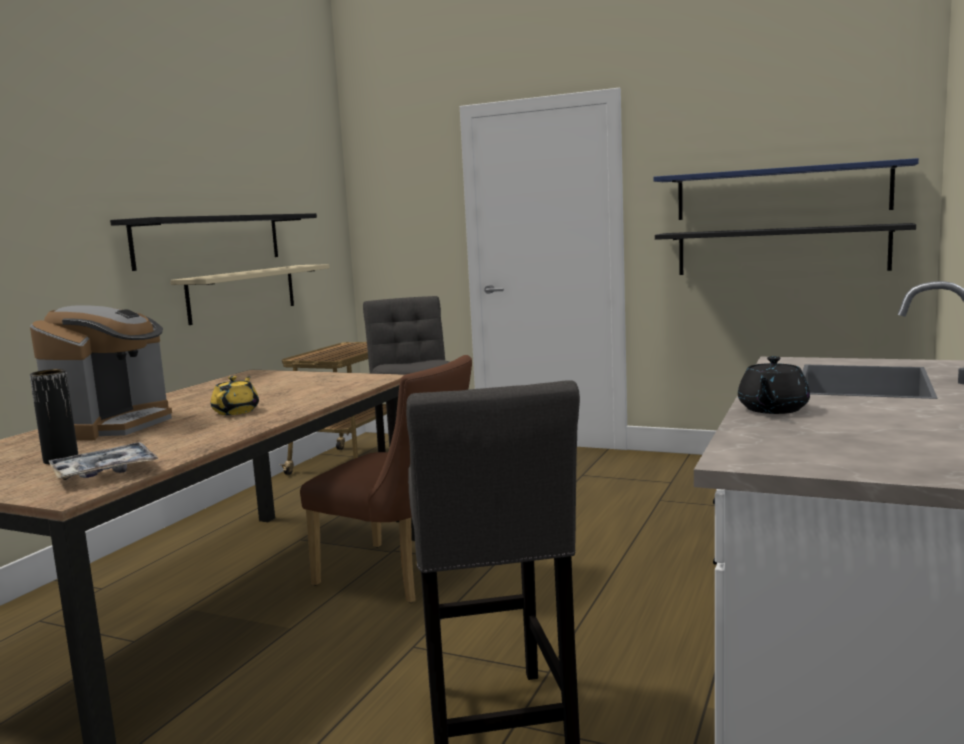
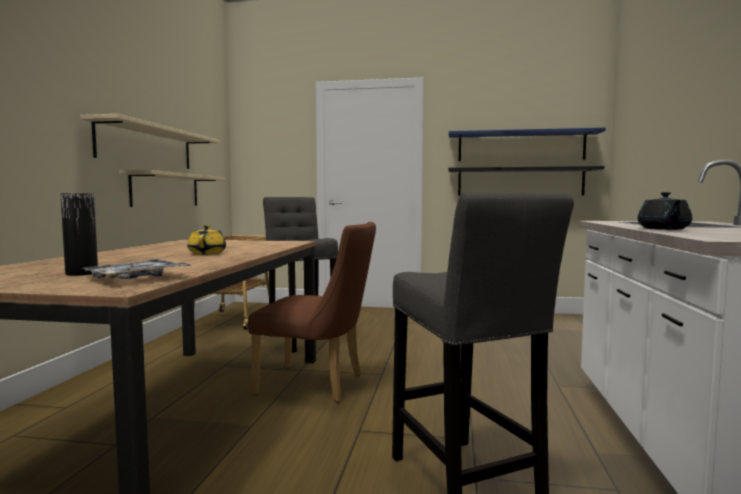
camera: 15 degrees left, 5 degrees down
coffee machine [30,306,172,440] -> none
black shelf [110,213,317,271] -> beige shelf [80,114,220,169]

